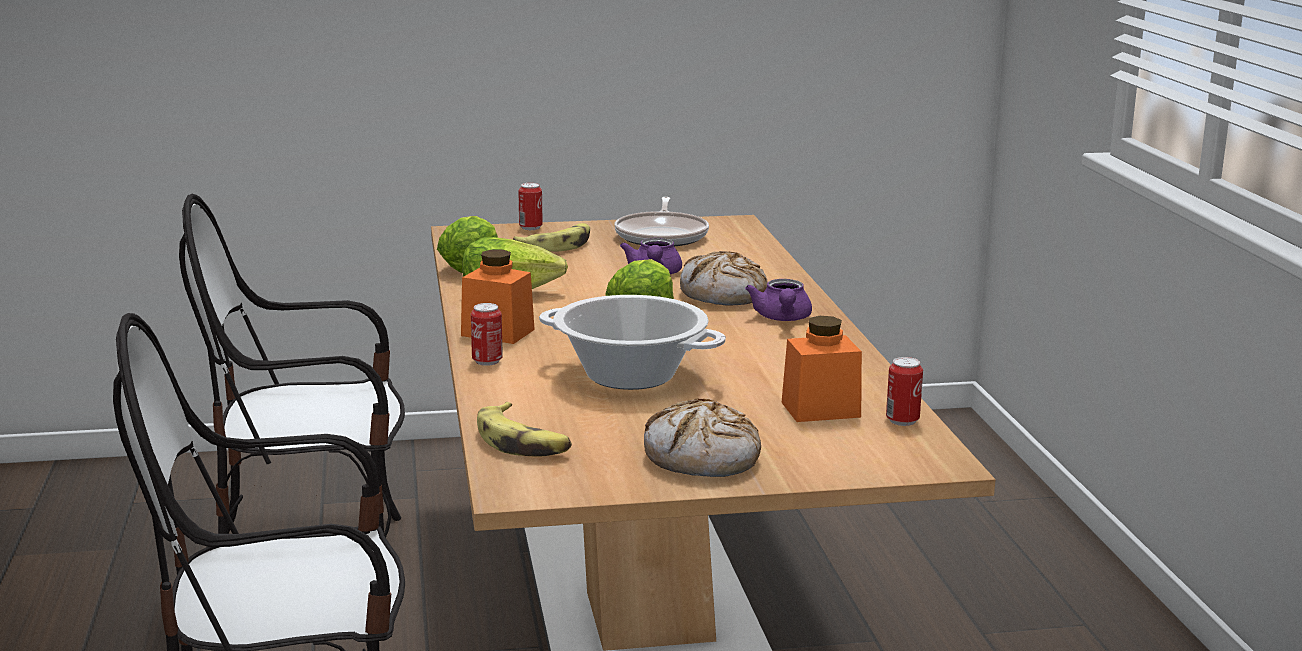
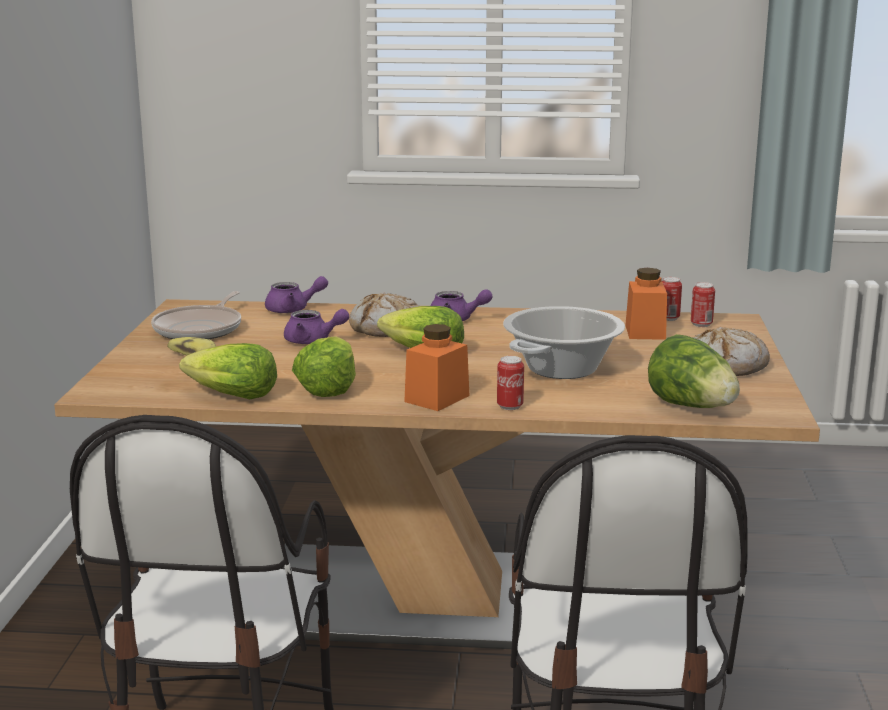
camera: 75 degrees left, 0 degrees up
banana [477,402,572,457] -> lettuce [648,334,740,408]
can [519,183,543,230] -> can moved to [691,282,715,327]
frying pan [615,197,709,247] -> frying pan turned 90 degrees clockwise [151,291,241,339]
none -> purple teapot [265,276,328,313]

